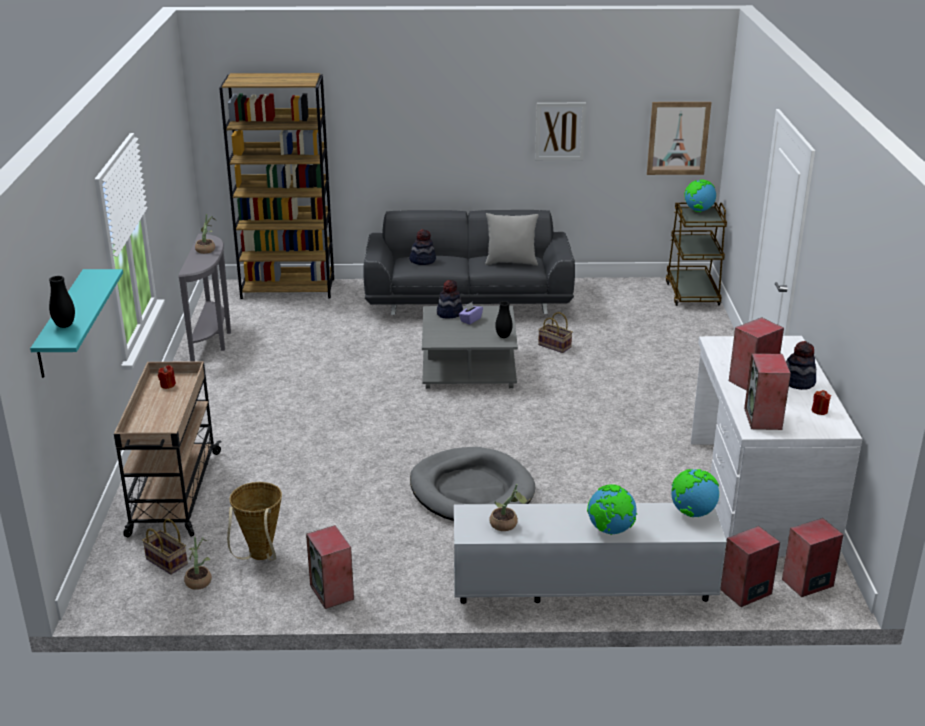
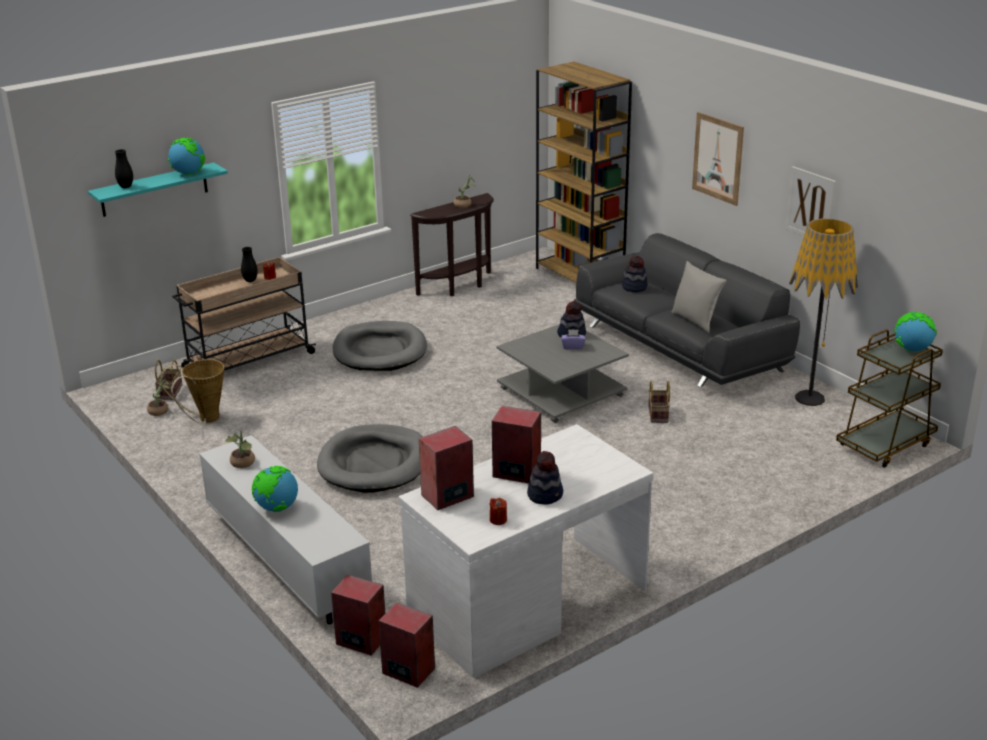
camera: 55 degrees right, 0 degrees up
grey console table [178,234,231,362] -> brown console table [410,193,494,296]
speaker [306,525,354,609] -> none
black vase [495,301,513,338] -> black vase moved to [241,247,258,282]
picture [647,102,711,175] -> picture moved to [692,112,744,206]
globe [671,469,719,517] -> globe moved to [168,138,205,175]
none -> grey dog bed [333,321,427,371]
none -> floor lamp [789,218,858,406]

